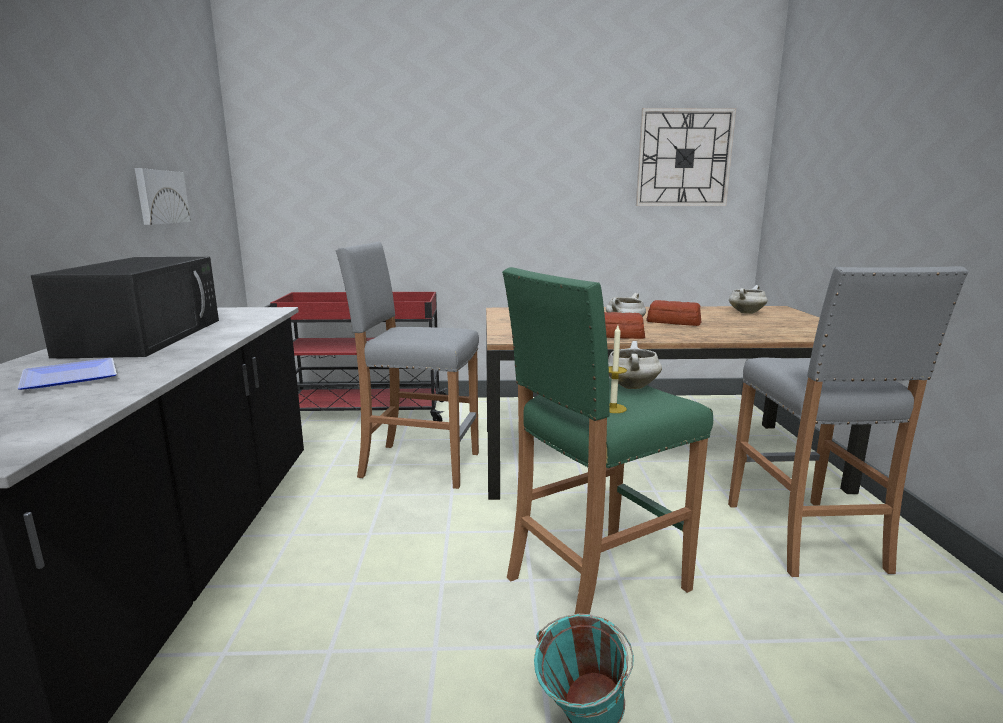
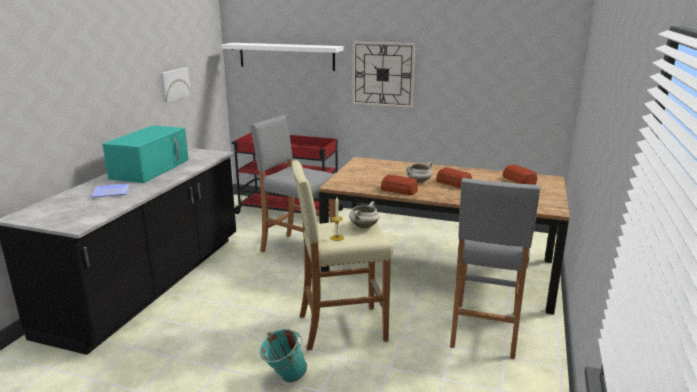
camera: 20 degrees right, 5 degrees up
black microwave [31,257,219,359] -> turquoise microwave [102,125,189,183]
green stool [502,267,713,614] -> beige stool [291,160,393,350]
wall clock [636,108,736,206] -> wall clock moved to [353,42,415,108]
white cooking pot [729,285,768,314] -> bread [503,164,538,185]
none -> white shelf [221,43,344,71]

